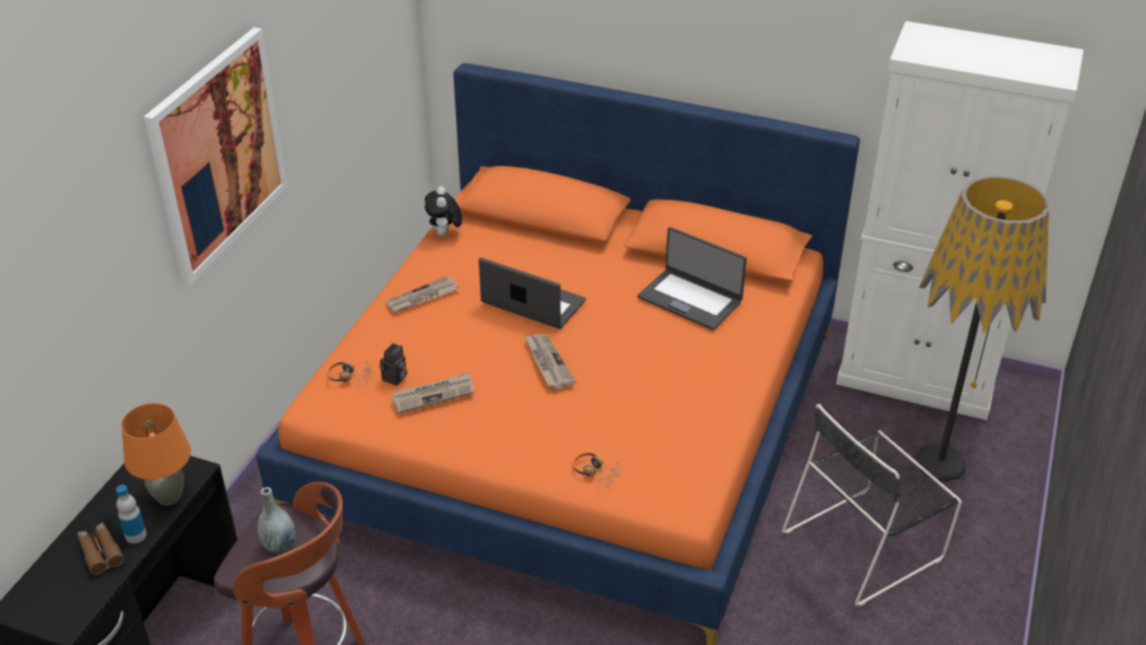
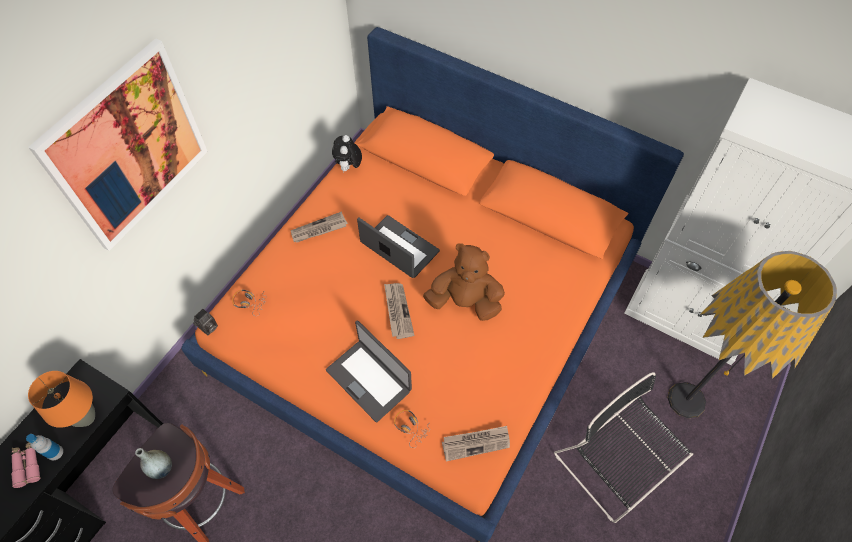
camera: 10 degrees right, 20 degrees up
brown binoculars [77,522,125,575] -> pink binoculars [11,442,41,488]
camera [379,343,407,386] -> camera moved to [193,309,218,335]
newspaper [391,372,474,413] -> newspaper moved to [442,426,510,462]
laptop [638,227,747,330] -> laptop moved to [326,320,412,423]
black chair [782,404,962,606] -> black chair turned 75 degrees clockwise [554,372,693,523]
none -> brown plush toy [423,243,505,321]

